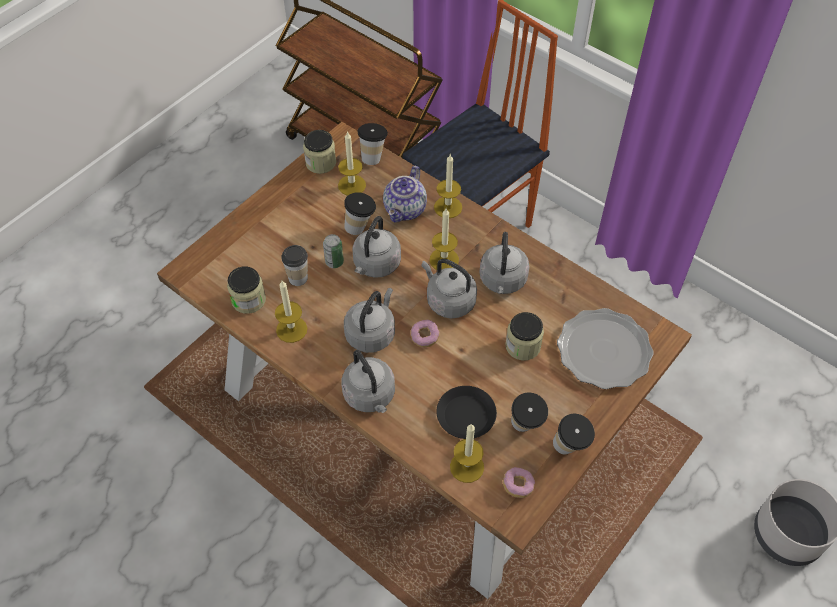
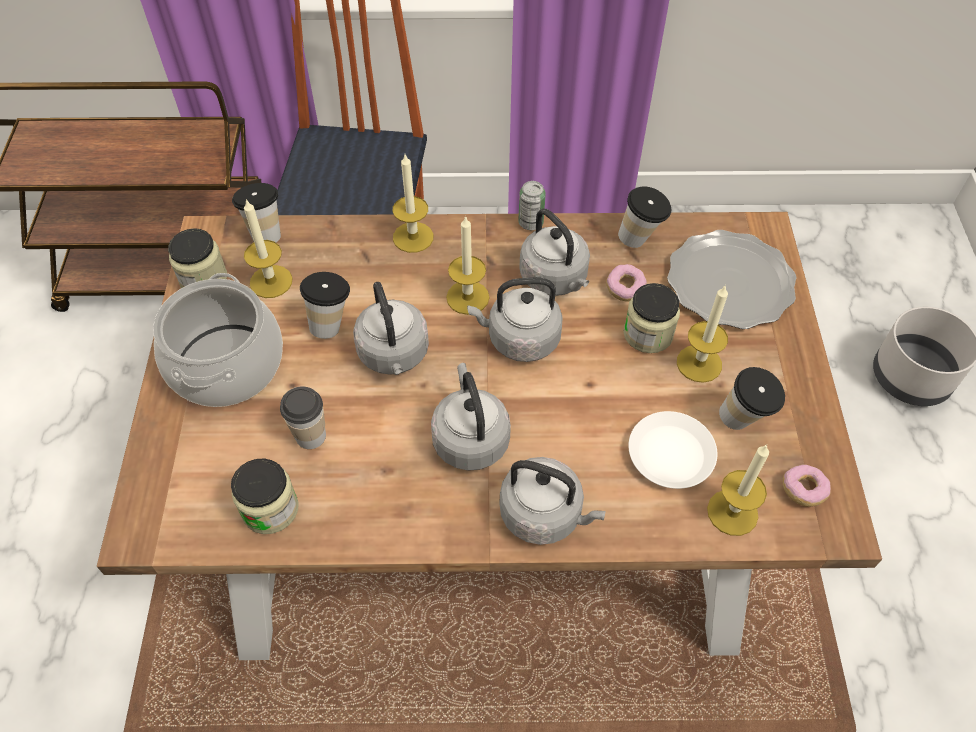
camera: 40 degrees left, 0 degrees up
candle [275,281,307,343] -> candle moved to [677,285,728,383]
can [323,234,344,268] -> can moved to [518,181,546,230]
teapot [383,166,427,222] -> none
donut [410,320,440,347] -> donut moved to [606,264,647,301]
black plate [436,386,497,439] -> white plate [628,411,717,489]
cup [553,414,595,454] -> cup moved to [618,187,671,248]
none -> cooking pot [153,273,283,407]

